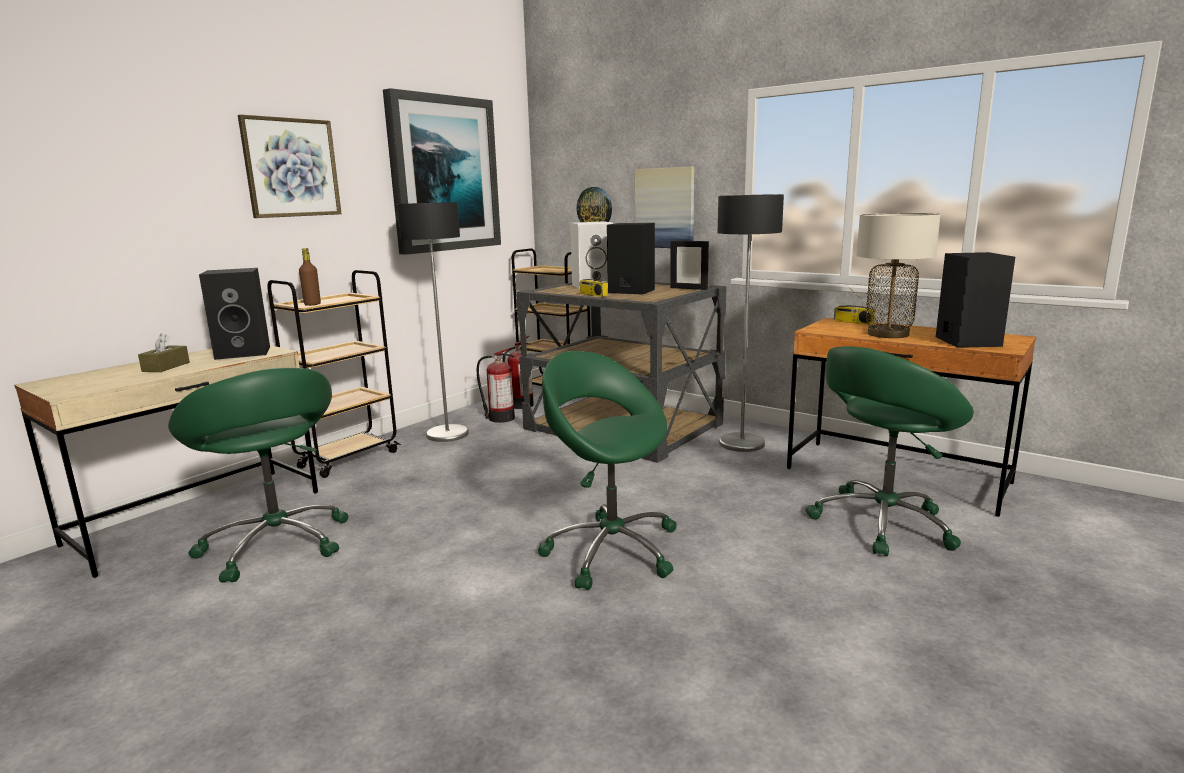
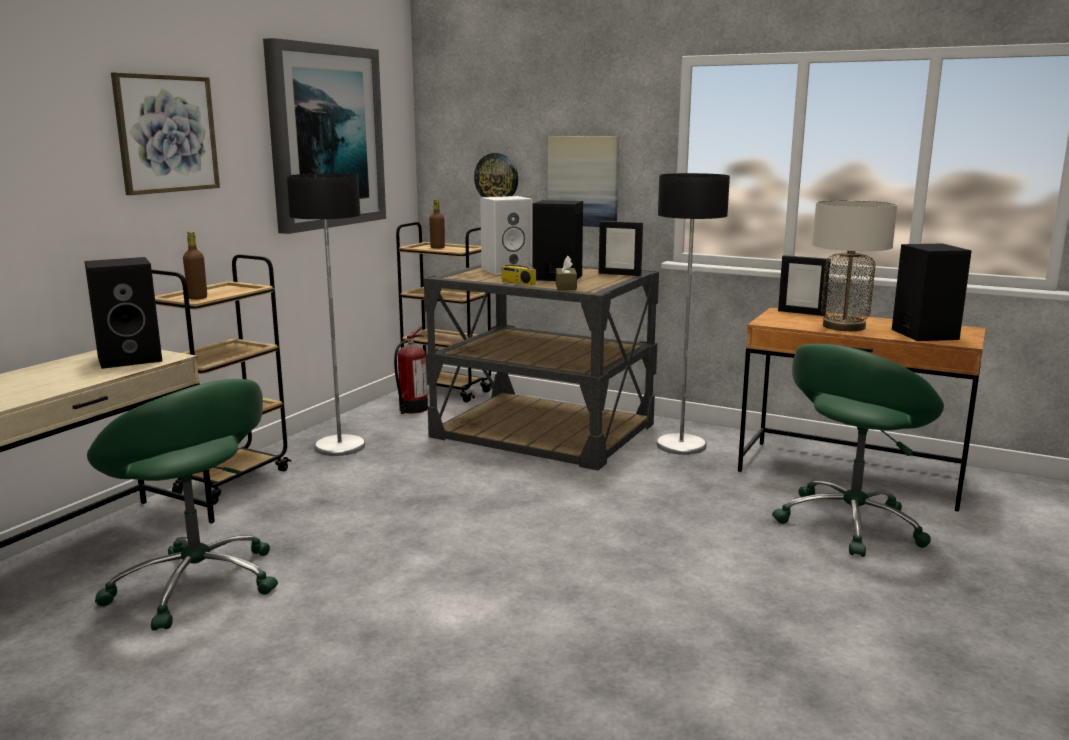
camera: 10 degrees left, 0 degrees up
brown tissue box [138,333,190,372] -> brown tissue box moved to [556,256,577,290]
fire extinguisher [477,347,515,423] -> none
green office chair [538,351,677,590] -> none
radio [834,285,875,325] -> picture frame [778,255,831,316]
none -> brown bottle [429,200,445,249]

